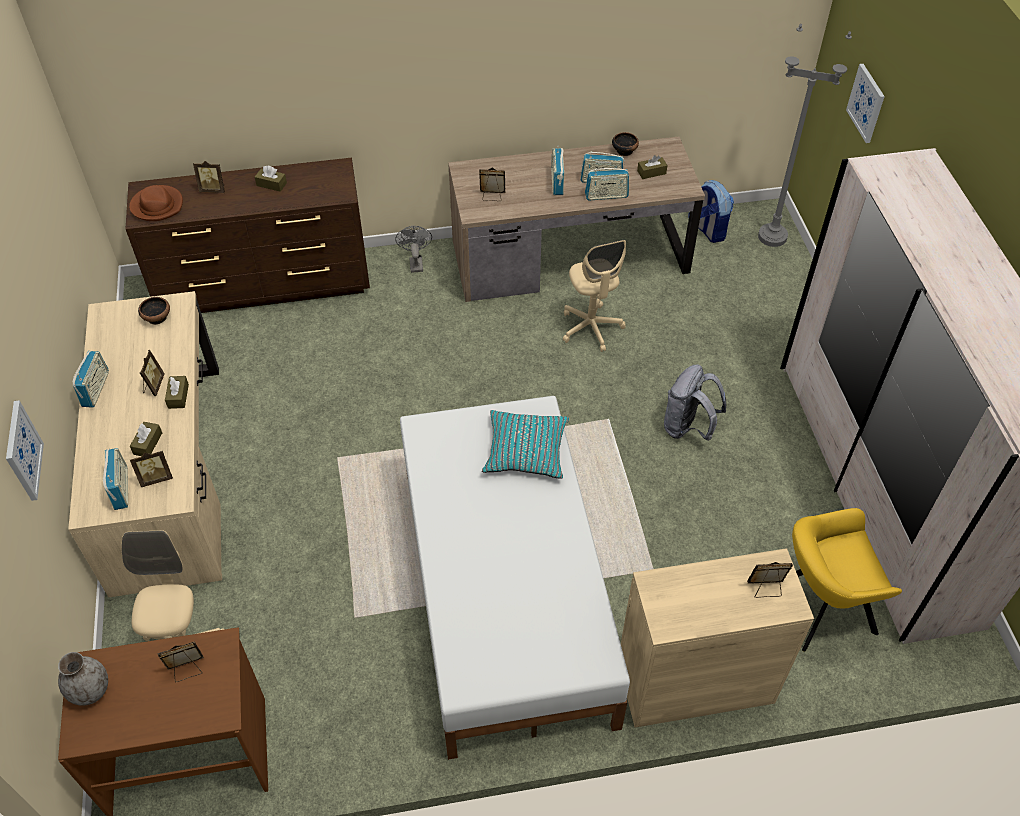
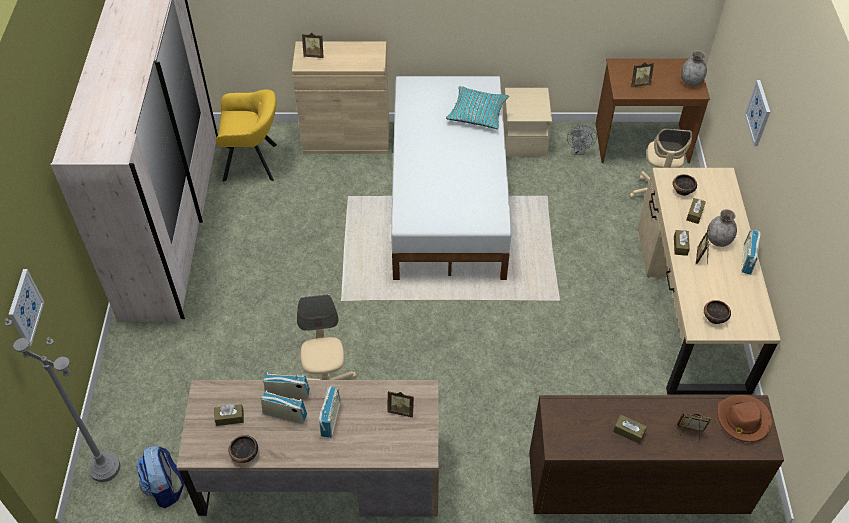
camera: 170 degrees left, 0 degrees up
radio [103,448,128,510] -> none
picture frame [130,451,173,487] -> bowl [673,174,697,196]
grey fan [395,226,432,273] -> grey fan moved to [567,125,597,155]
turquoise pillow [482,410,569,479] -> turquoise pillow moved to [446,86,509,129]
grey backpack [664,365,726,441] -> none
none -> beige nightstand [503,88,552,156]
none -> grey vase [707,209,737,247]

